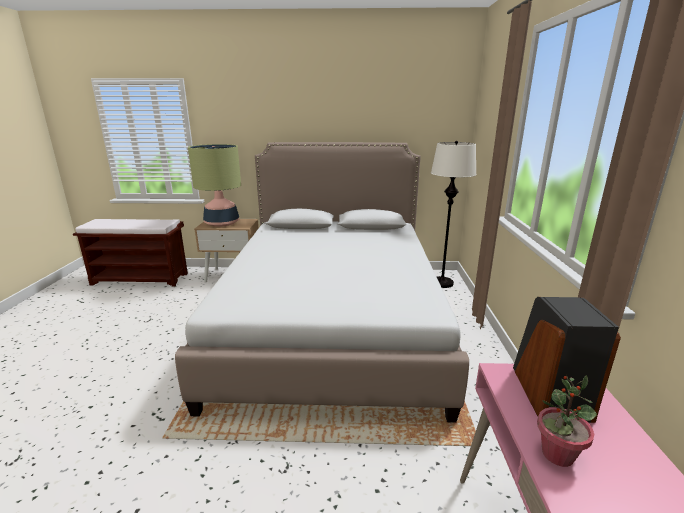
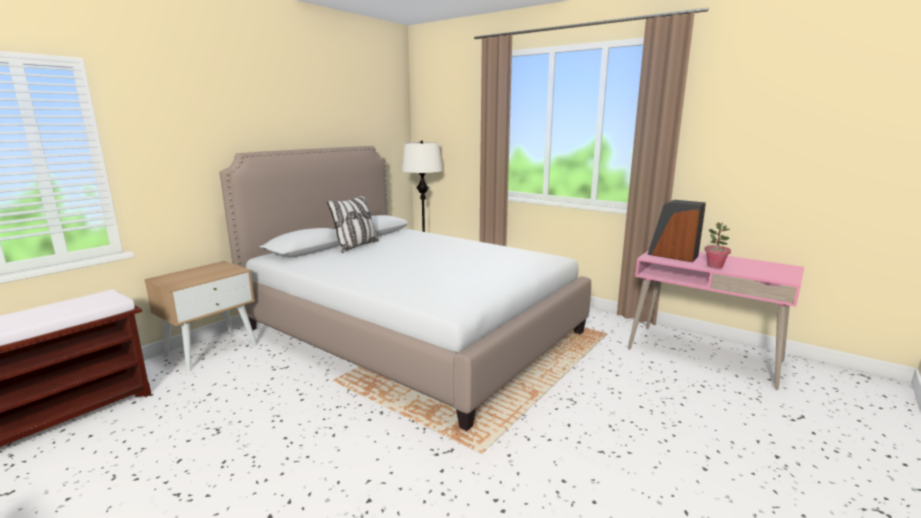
camera: 55 degrees left, 5 degrees down
table lamp [188,144,241,227] -> none
none -> pillow [327,195,379,253]

